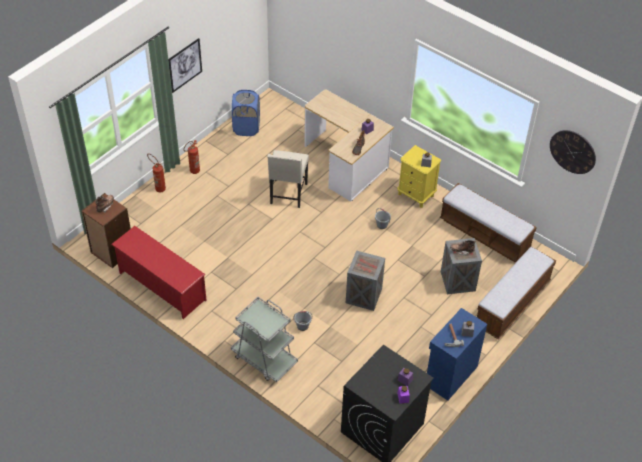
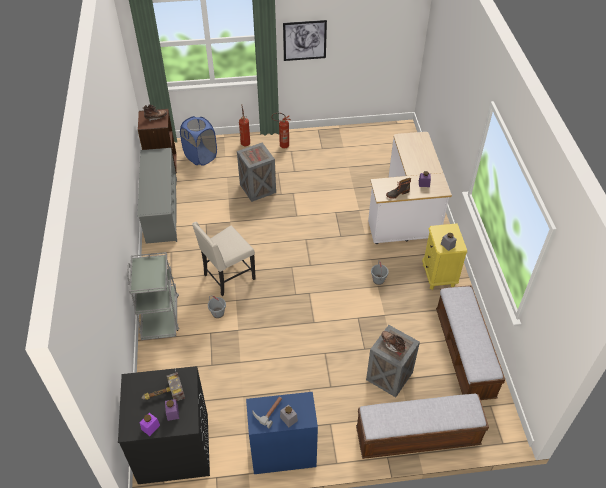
camera: 45 degrees right, 0 degrees up
red shoe rack [111,226,207,319] -> grey shoe rack [137,148,177,244]
blue laundry basket [232,90,260,136] -> blue laundry basket moved to [180,116,217,166]
beige chair [267,150,309,208] -> beige chair moved to [192,222,256,296]
crate [346,250,385,311] -> crate moved to [237,143,276,202]
wall clock [550,130,596,174] -> none
none -> hammer [142,372,185,401]

